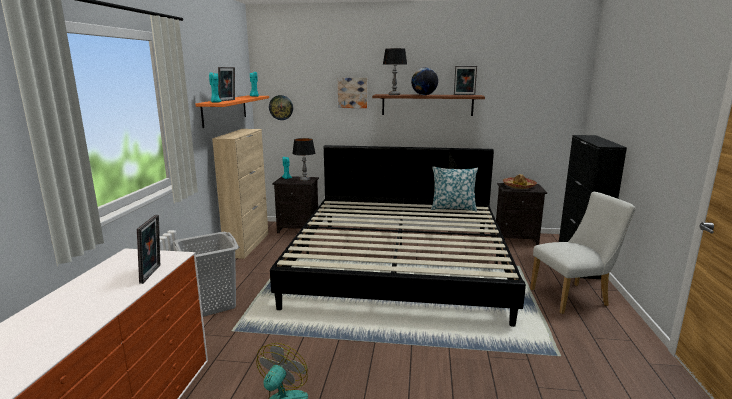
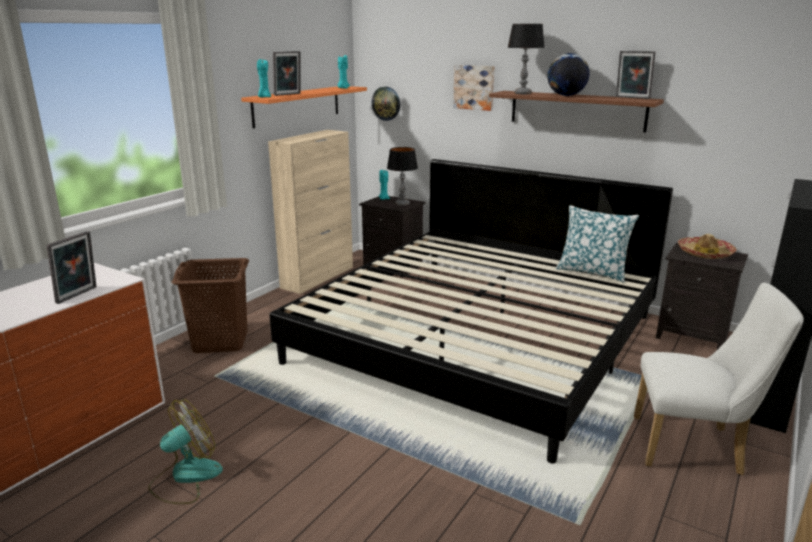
camera: 25 degrees right, 5 degrees up
grey laundry basket [173,232,239,317] -> brown laundry basket [171,258,249,353]

